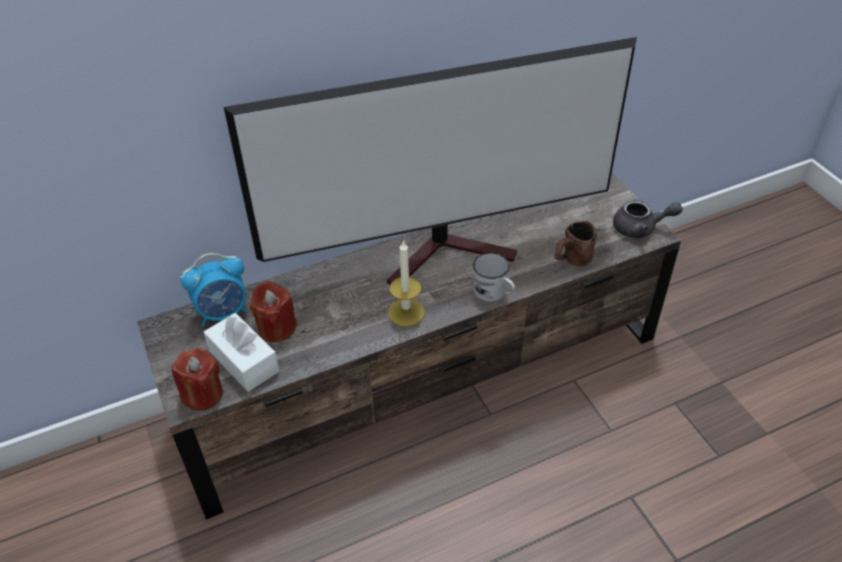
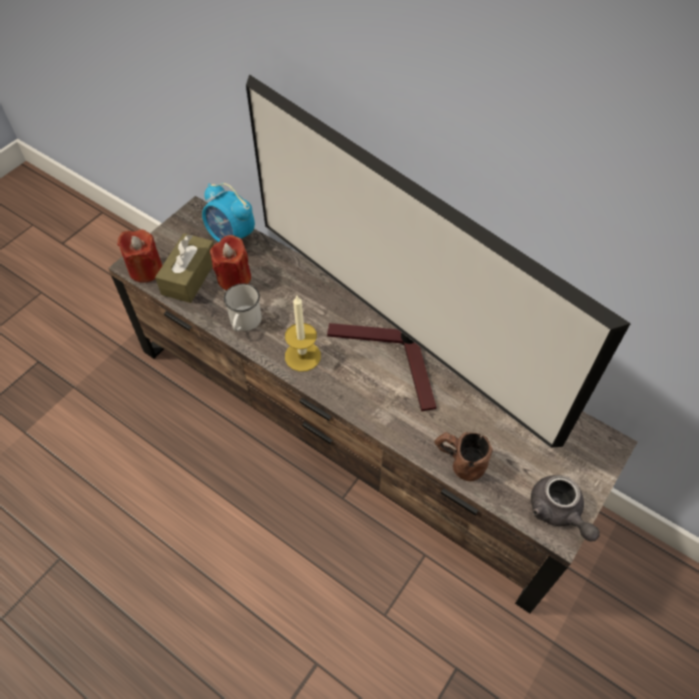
camera: 60 degrees right, 10 degrees up
white tissue box [204,313,279,392] -> brown tissue box [155,233,214,303]
white mug [473,253,515,302] -> white mug moved to [224,283,262,331]

